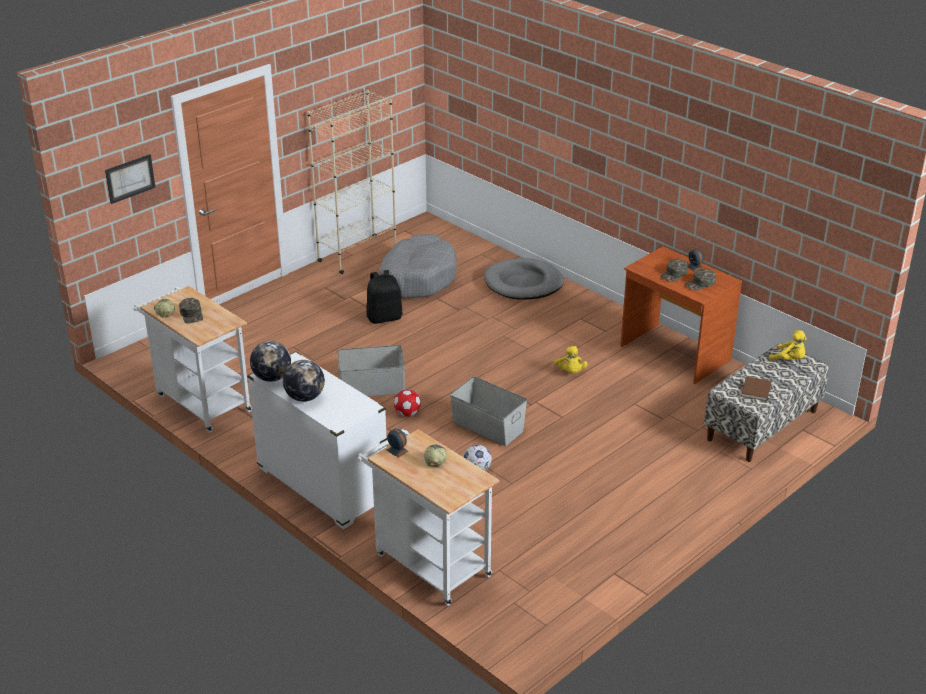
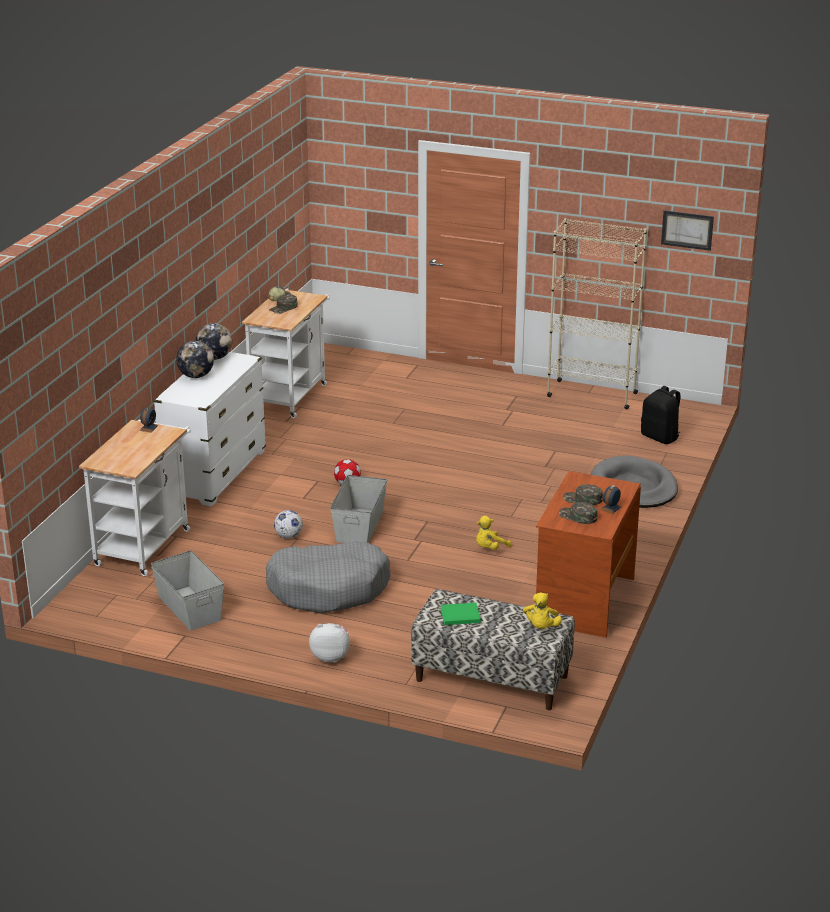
camera: 65 degrees right, 5 degrees down
picture [105,154,156,204] -> picture moved to [661,210,714,251]
grey storage box [338,345,405,396] -> grey storage box moved to [151,551,224,631]
black backpack [366,270,403,324] -> black backpack moved to [641,386,680,444]
grey dog bed [379,234,457,299] -> grey dog bed moved to [266,542,391,613]
cap [424,444,447,467] -> none
brown book [741,377,771,401] -> green book [441,603,481,625]
none -> plush toy [309,623,350,663]

